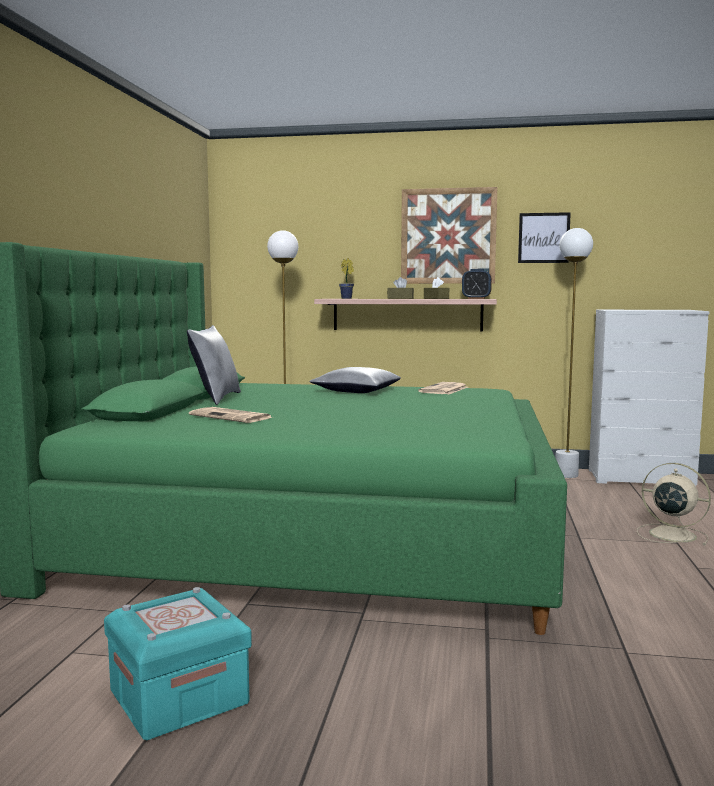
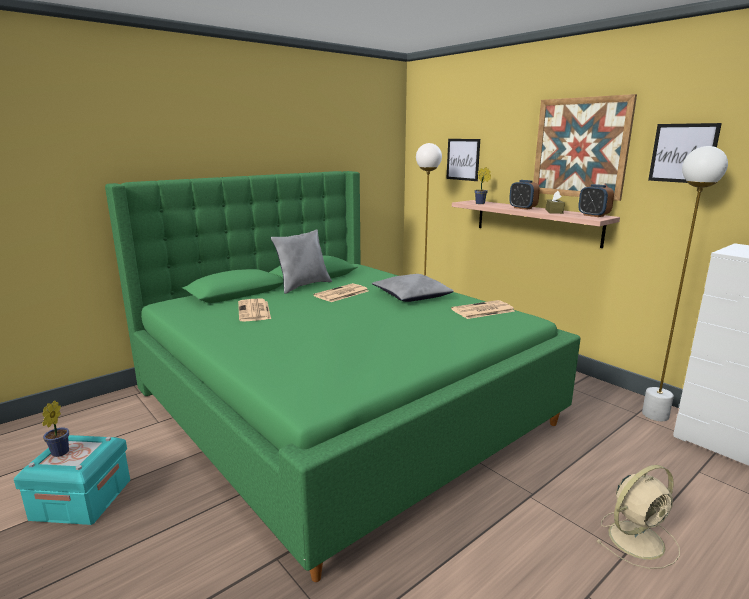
camera: 40 degrees right, 10 degrees up
brown tissue box [387,277,414,299] -> alarm clock [509,180,540,210]
beige fan [637,463,711,545] -> beige fan turned 75 degrees clockwise [596,465,680,569]
none -> potted plant [42,400,69,457]
none -> newspaper [313,283,368,302]
none -> picture [447,139,480,181]

